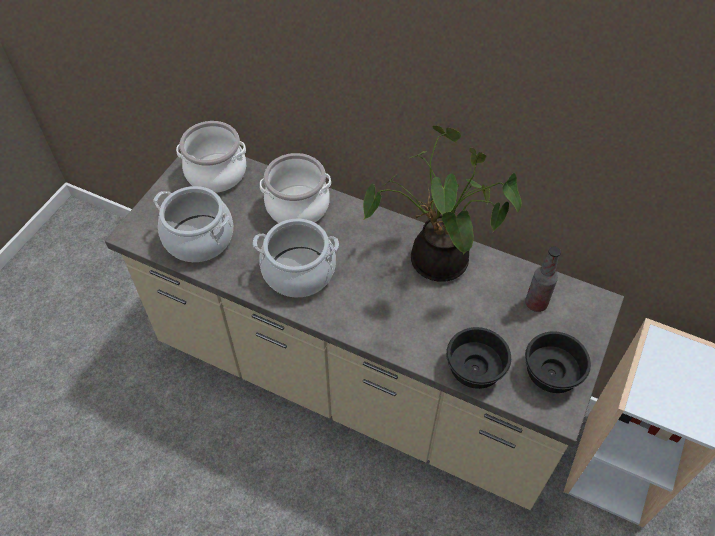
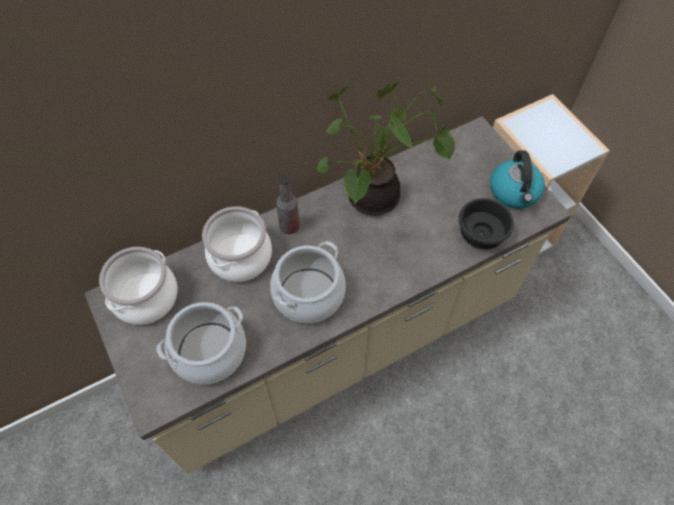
camera: 55 degrees left, 5 degrees up
bottle [525,246,561,312] -> bottle moved to [276,175,300,234]
black bowl [525,331,591,393] -> kettle [490,150,545,209]

